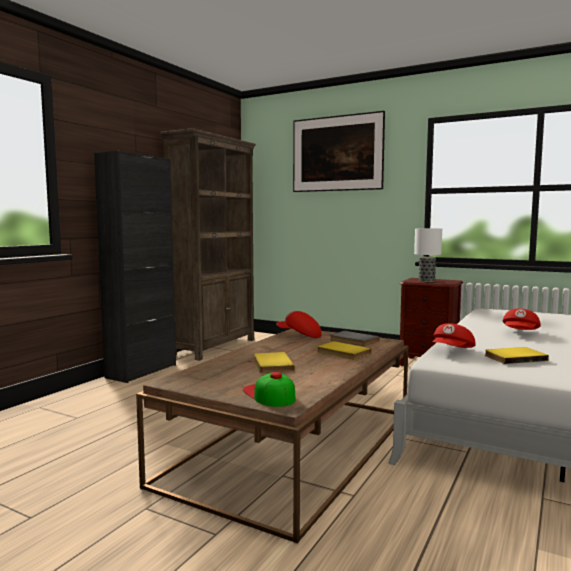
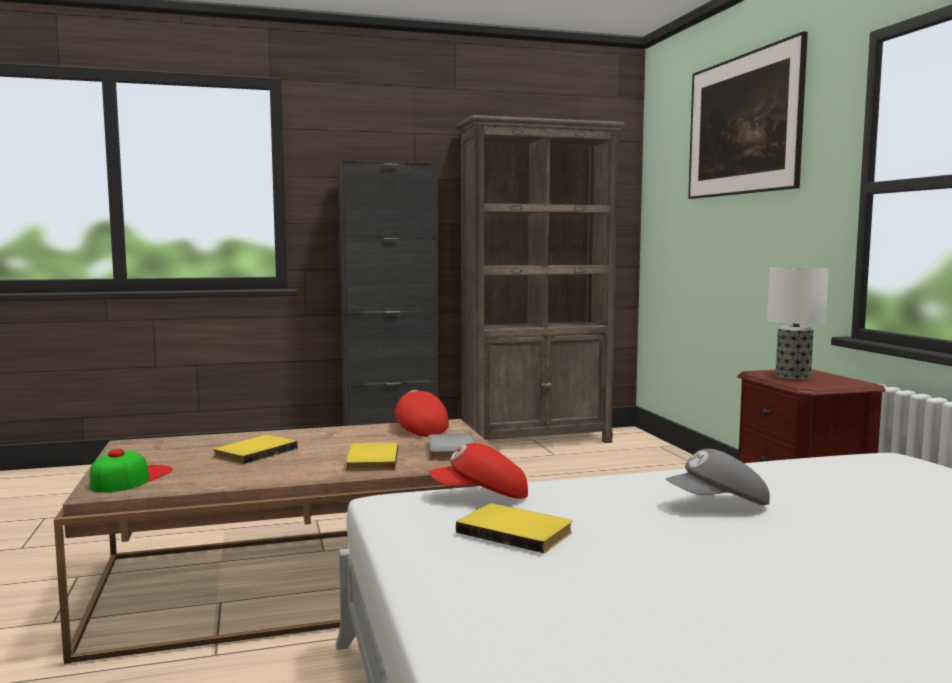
camera: 45 degrees right, 0 degrees up
red cap [503,309,541,330] -> grey cap [666,449,770,505]

